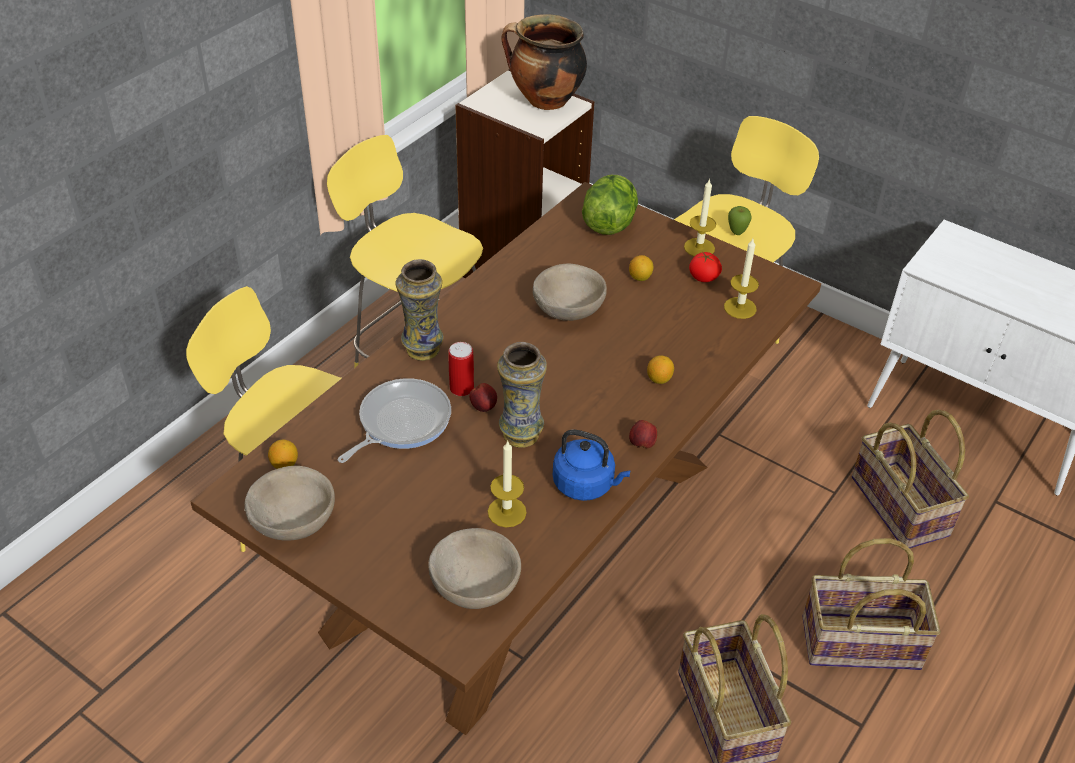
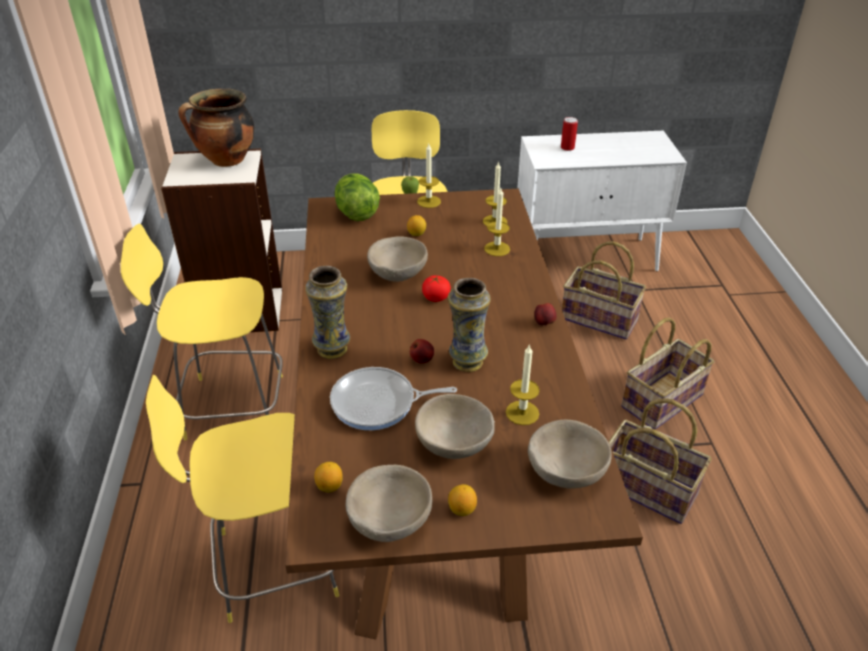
camera: 40 degrees left, 5 degrees down
frying pan [338,378,451,463] -> frying pan turned 90 degrees counterclockwise [330,367,457,430]
can [449,342,474,396] -> can moved to [561,117,578,151]
blue kettle [553,429,631,501] -> none
lemon [647,355,674,384] -> lemon moved to [448,484,477,516]
tomato [689,252,722,282] -> tomato moved to [422,275,451,302]
none -> beige bowl [415,394,495,459]
none -> candle [484,188,510,256]

